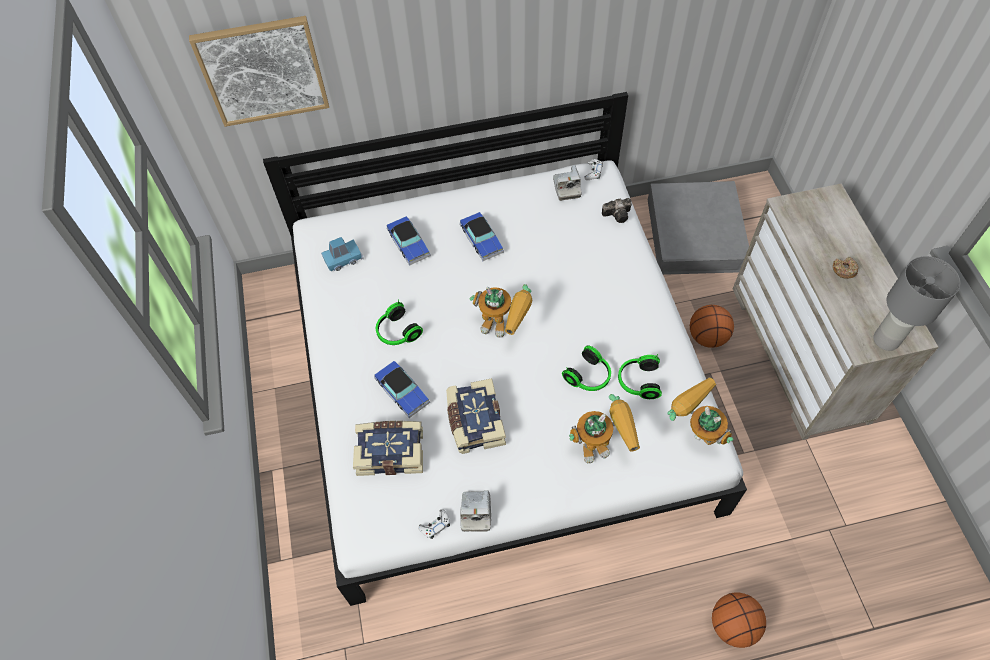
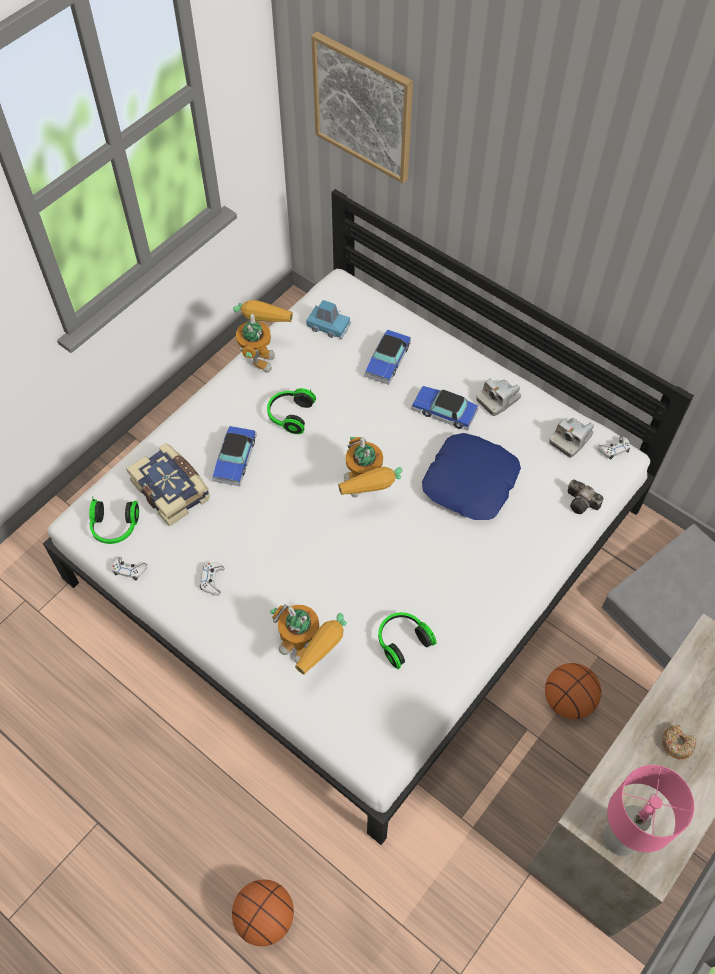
camera: 50 degrees right, 0 degrees up
book [446,378,506,454] -> none
toy car [460,212,504,261] -> toy car turned 90 degrees clockwise [411,386,478,431]
camera [460,490,491,532] -> camera moved to [476,379,521,416]
headphones [562,345,611,391] -> headphones moved to [89,496,139,544]
toy robot [667,377,733,445] -> toy robot moved to [233,300,293,373]
grey table lamp [873,256,960,351] -> pink table lamp [604,765,694,856]
none -> white game controller [200,562,225,596]
none -> blue pillow [422,433,521,520]

